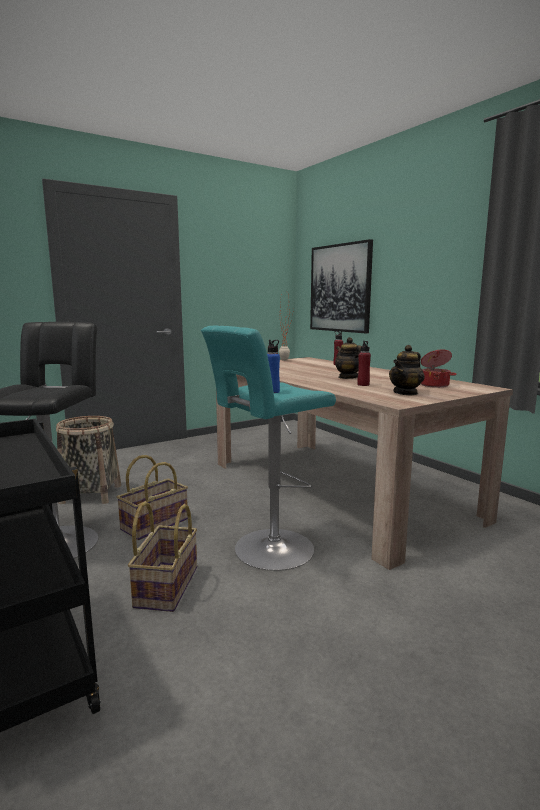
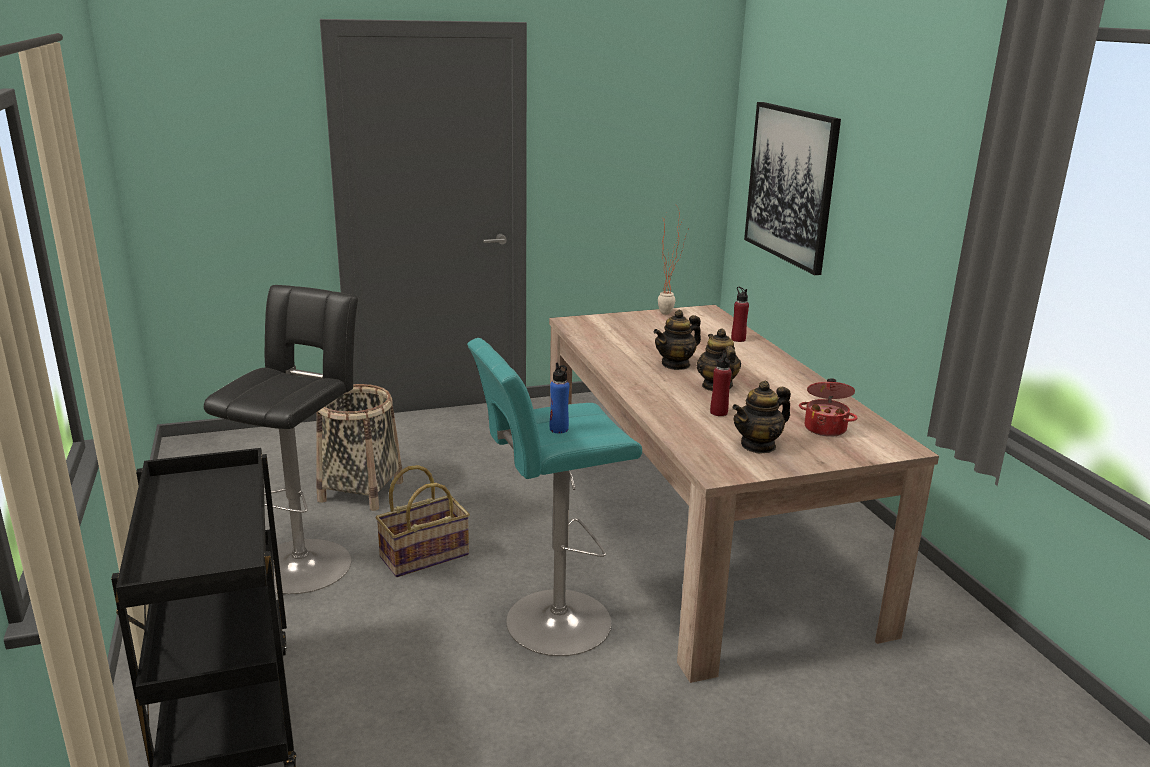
camera: 15 degrees right, 10 degrees up
basket [128,502,197,612] -> none
none -> teapot [654,310,701,370]

